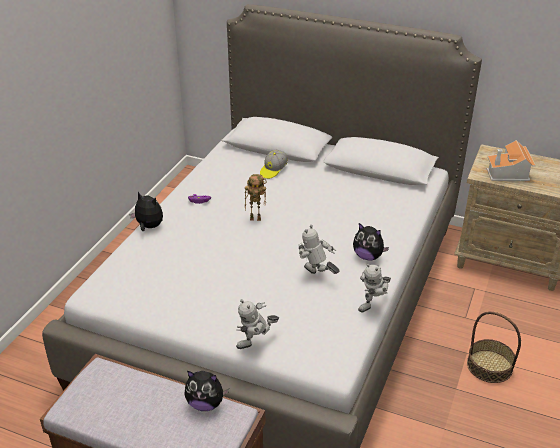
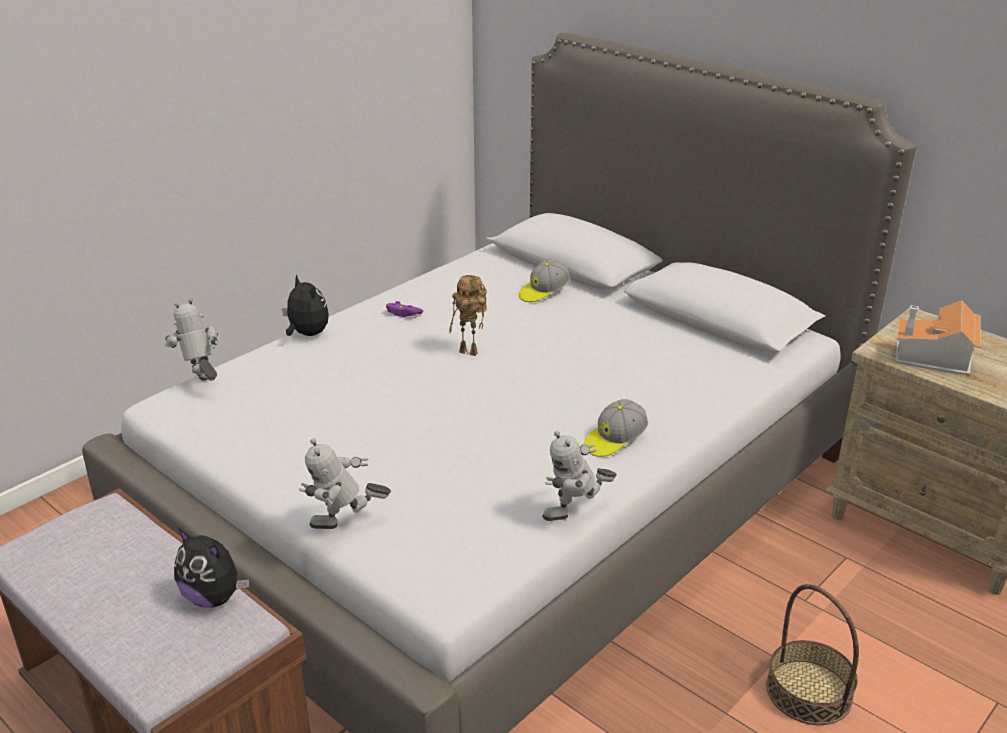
camera: 20 degrees right, 5 degrees down
toy robot [298,225,339,274] -> toy robot moved to [164,298,218,381]
plush toy [353,223,389,260] -> cap [584,399,648,457]

